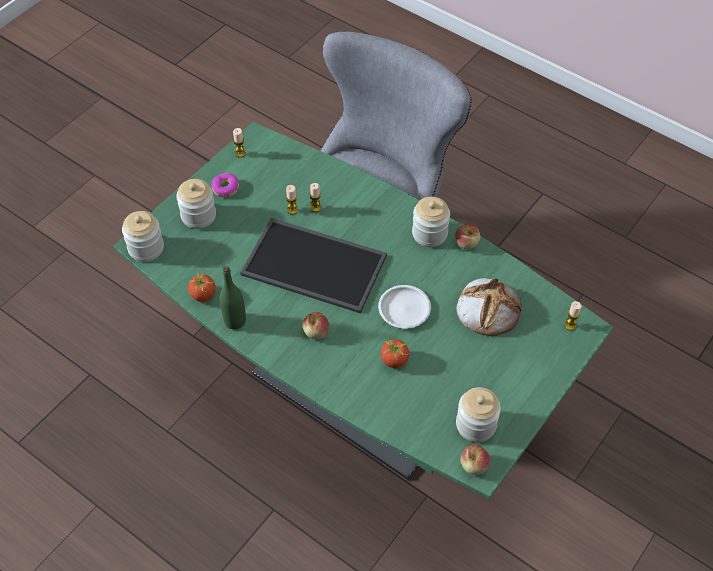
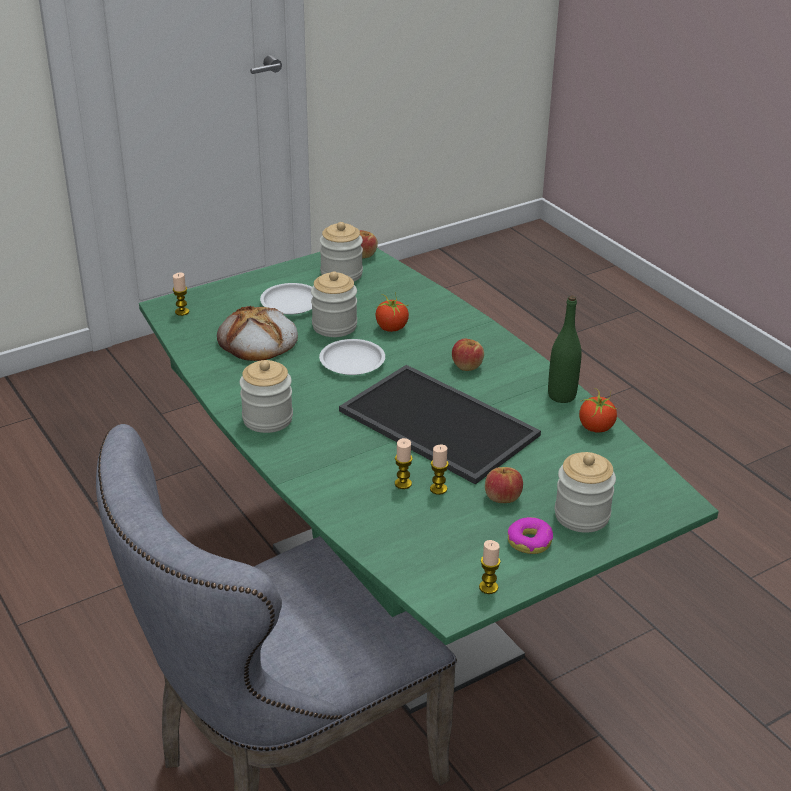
camera: 160 degrees left, 20 degrees down
jar [122,211,164,262] -> jar moved to [311,271,357,337]
apple [455,224,480,249] -> apple moved to [485,467,523,503]
none -> white plate [260,283,313,315]

